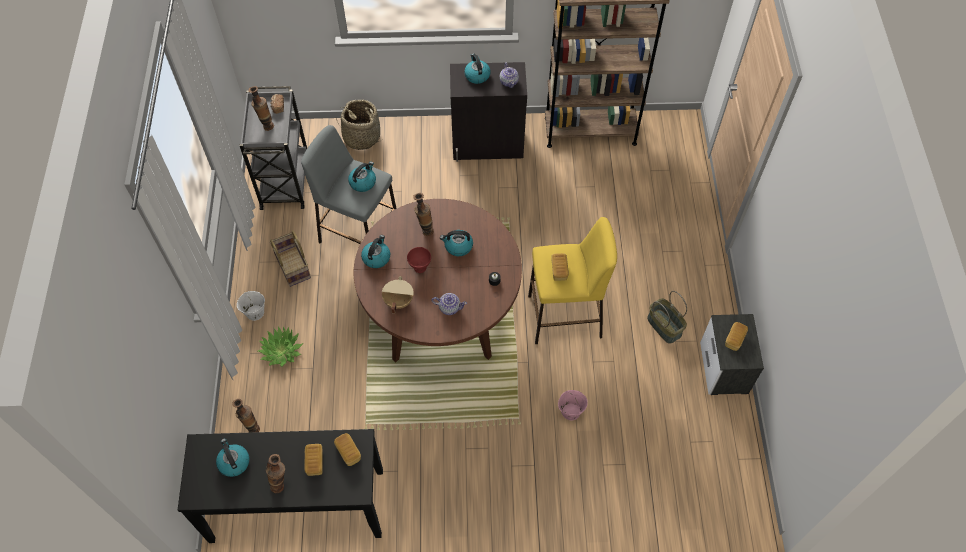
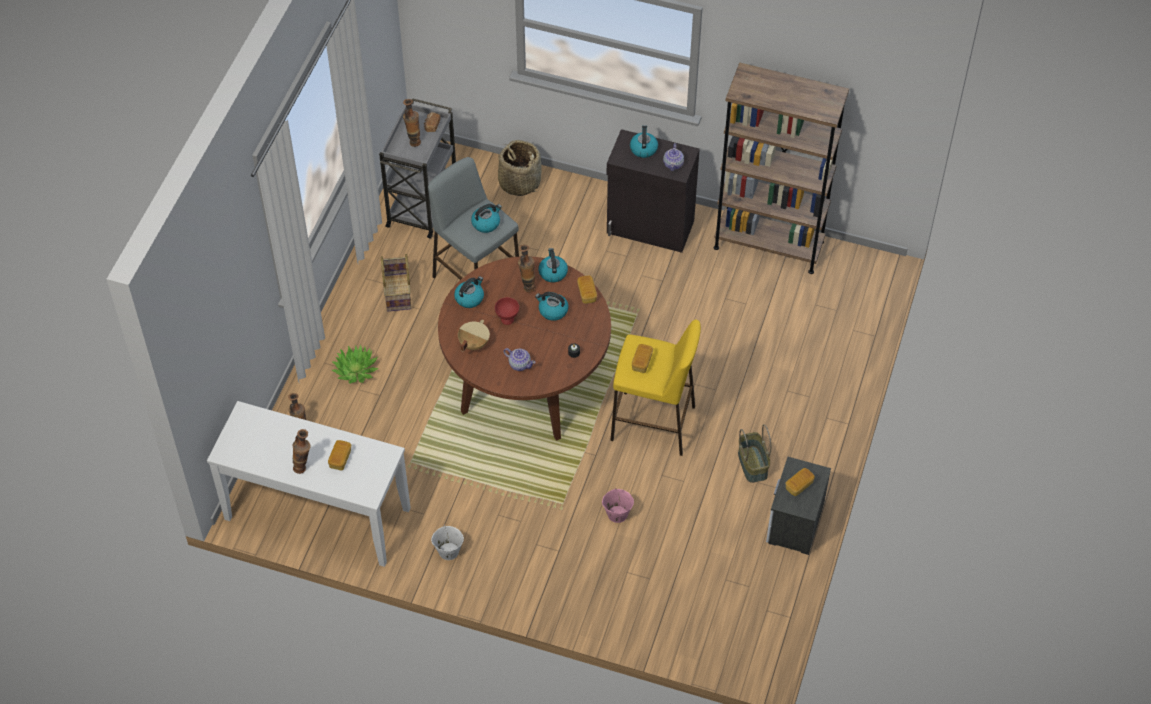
camera: 20 degrees right, 5 degrees down
black console table [178,429,383,543] -> white console table [207,401,411,567]
kettle [216,438,249,477] -> kettle moved to [539,248,568,282]
white bucket [237,291,265,321] -> white bucket moved to [431,525,464,560]
bread [334,433,361,466] -> bread moved to [577,276,597,304]

